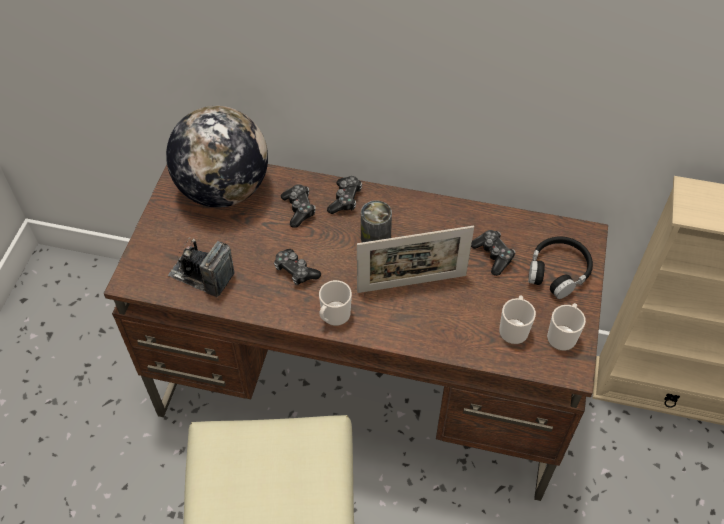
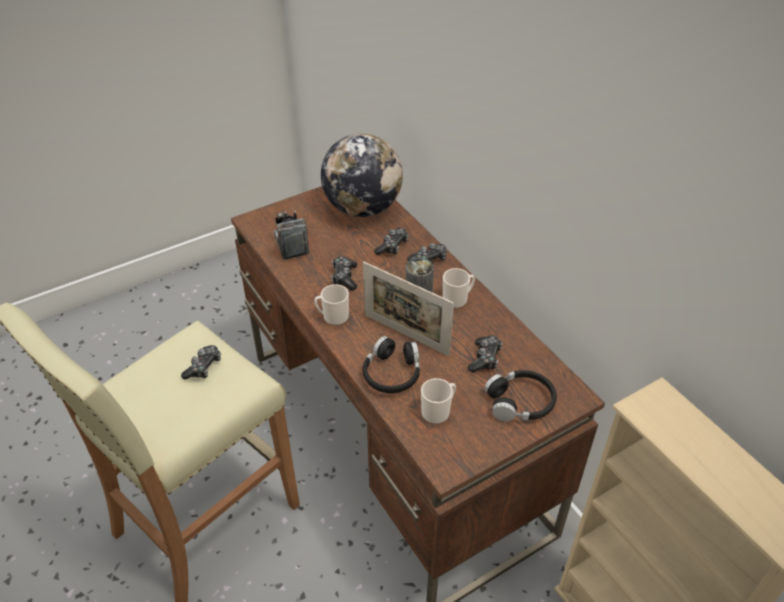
camera: 45 degrees right, 10 degrees down
mug [547,303,586,351] -> mug moved to [443,268,475,309]
none -> game controller [181,345,221,380]
none -> black headphones [363,336,420,393]

